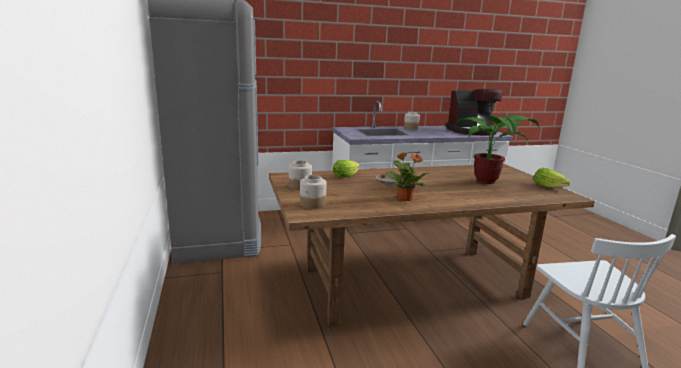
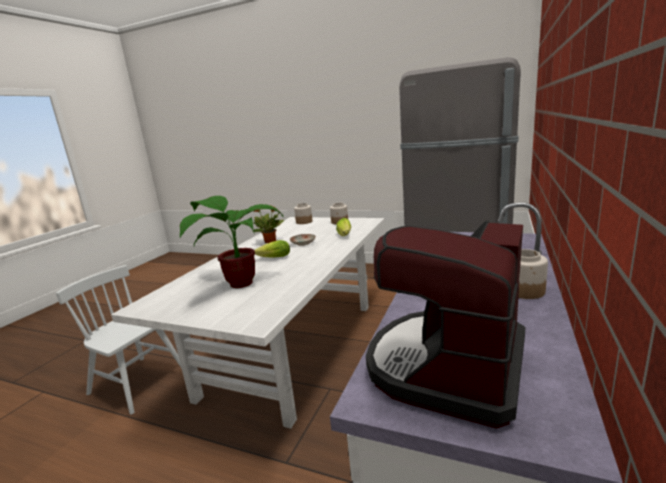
camera: 130 degrees right, 0 degrees up
brown dining table [269,164,595,326] -> white dining table [111,217,384,429]
lettuce [534,168,571,188] -> lettuce moved to [255,240,290,257]

